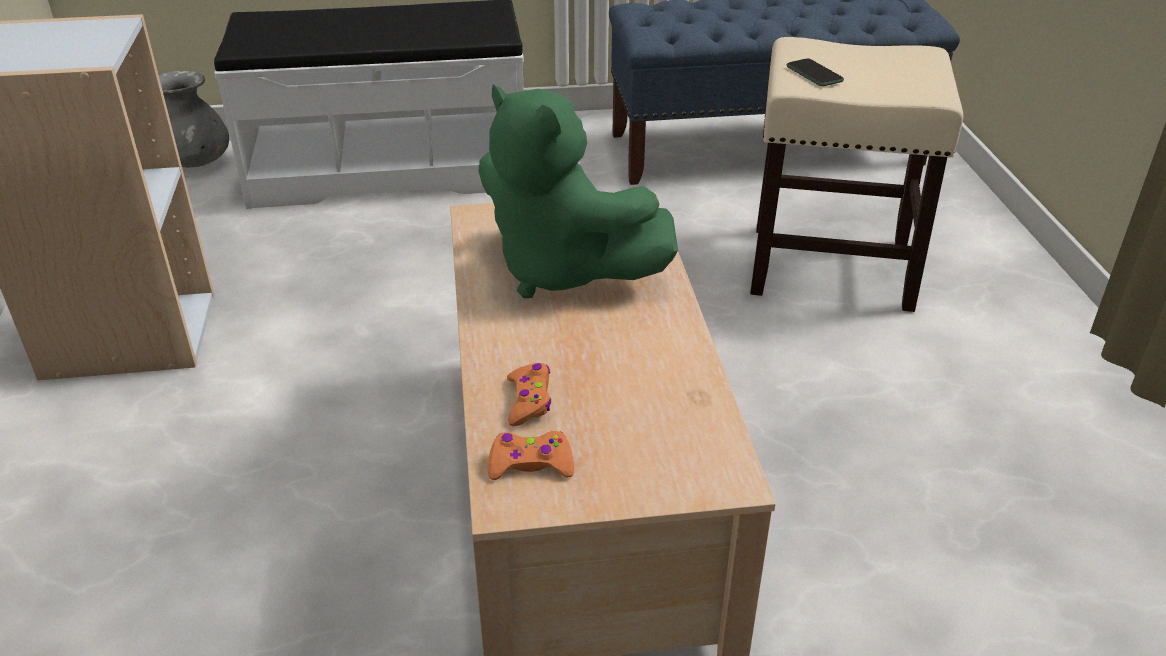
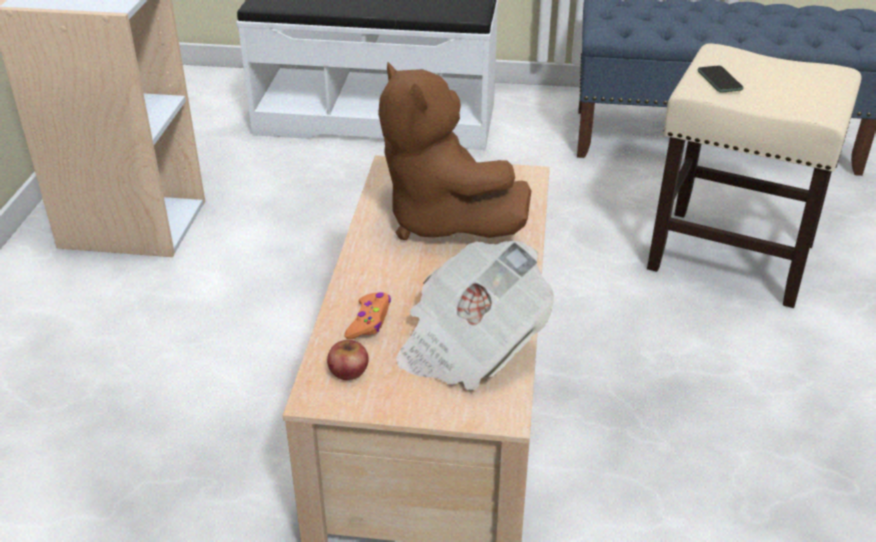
camera: 15 degrees right, 0 degrees up
grey vase [159,71,229,168] -> none
green plush toy [478,85,678,298] -> brown plush toy [378,62,531,240]
orange game controller [487,431,574,480] -> apple [327,340,369,380]
none -> newspaper [396,241,554,390]

